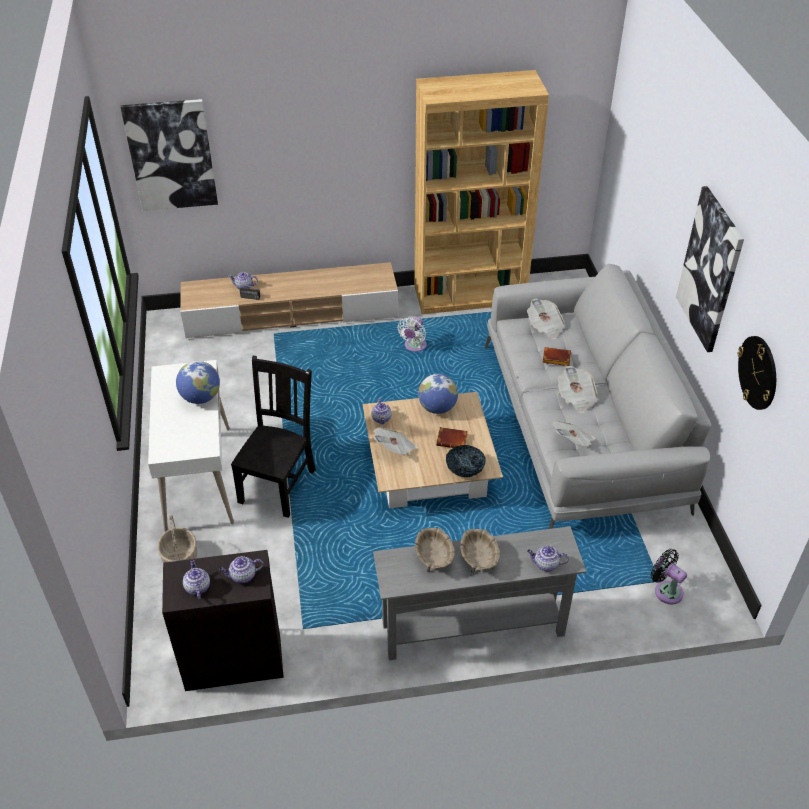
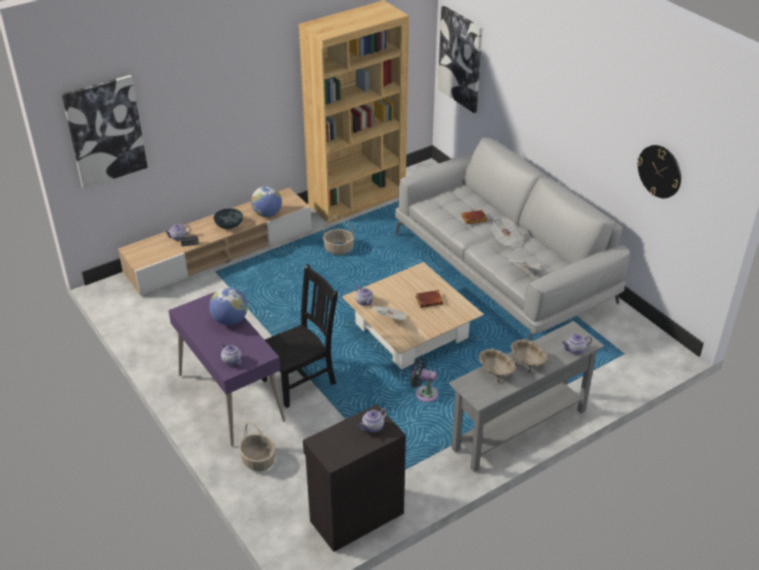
camera: 25 degrees left, 5 degrees down
white desk [148,360,234,532] -> purple desk [168,292,285,446]
teapot [183,559,210,599] -> teapot moved to [220,342,241,366]
black chair [231,356,316,518] -> black chair turned 60 degrees clockwise [262,264,338,408]
white fan [398,317,427,352] -> basket [323,216,354,255]
globe [418,374,458,414] -> globe moved to [251,186,282,217]
bowl [446,445,486,477] -> bowl moved to [214,208,243,229]
newspaper [527,298,566,340] -> none
black fan [651,549,687,604] -> black fan moved to [410,358,438,402]
picture [676,186,744,352] -> picture moved to [438,6,482,113]

